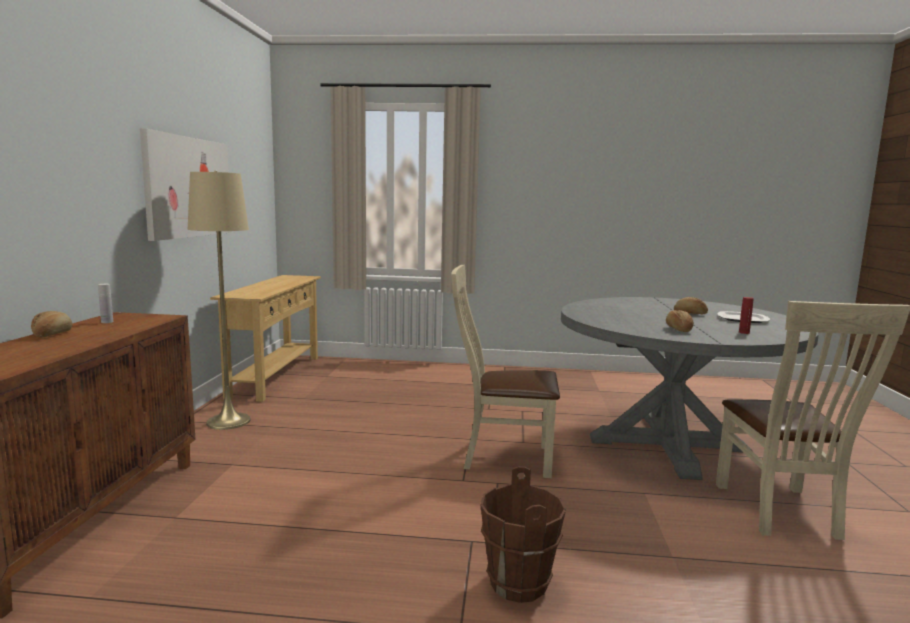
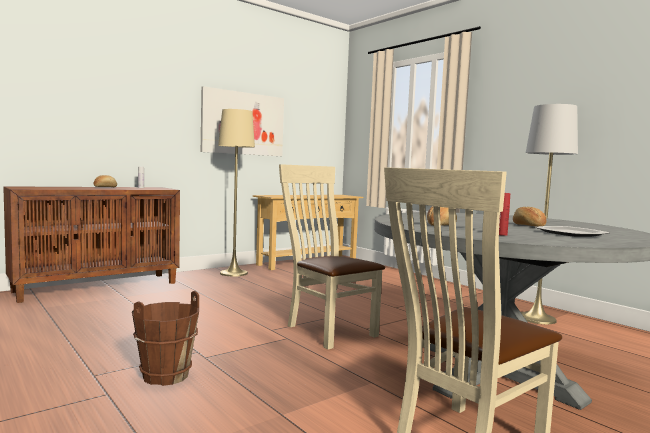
camera: 45 degrees right, 5 degrees down
none -> grey floor lamp [521,104,578,324]

